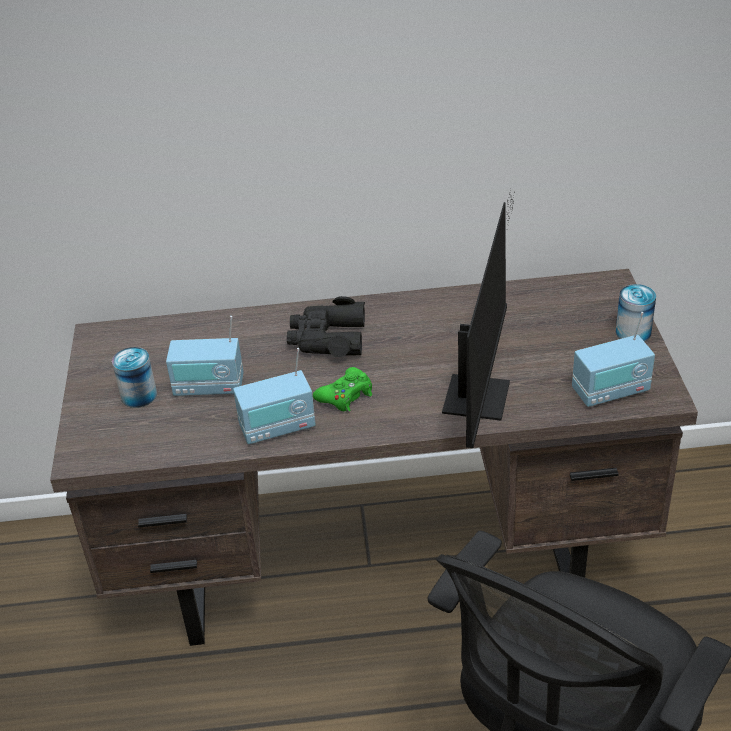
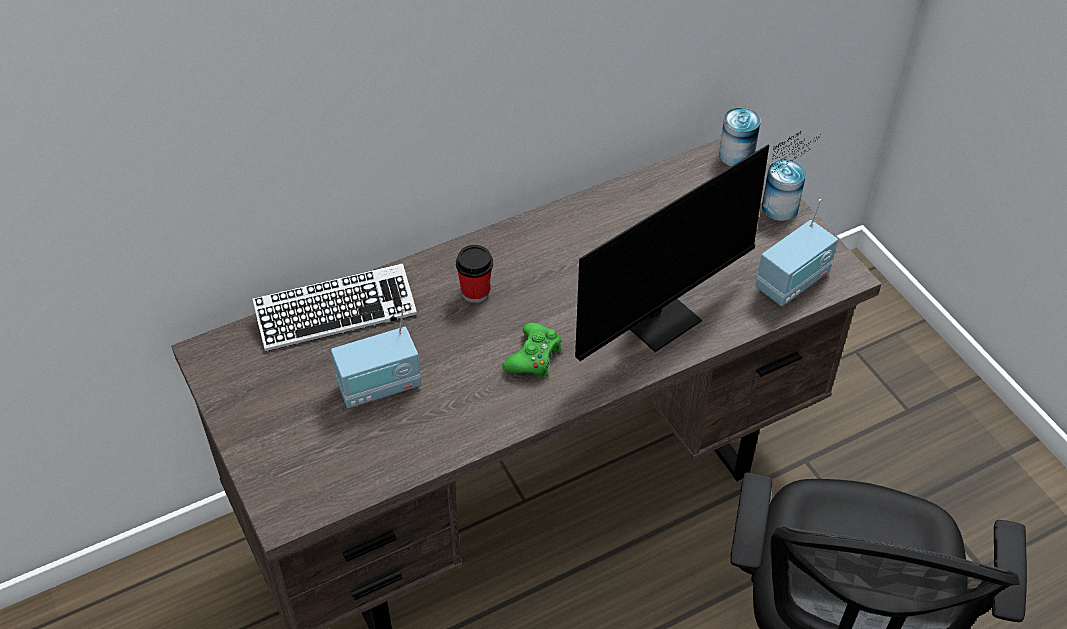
camera: 25 degrees left, 10 degrees up
can [112,347,157,408] -> can moved to [719,108,760,166]
radio [233,348,316,444] -> none
black binoculars [287,296,365,357] -> cup [456,245,493,303]
monitor [442,189,515,448] -> monitor turned 60 degrees clockwise [575,131,821,361]
none -> keyboard [252,263,417,352]

